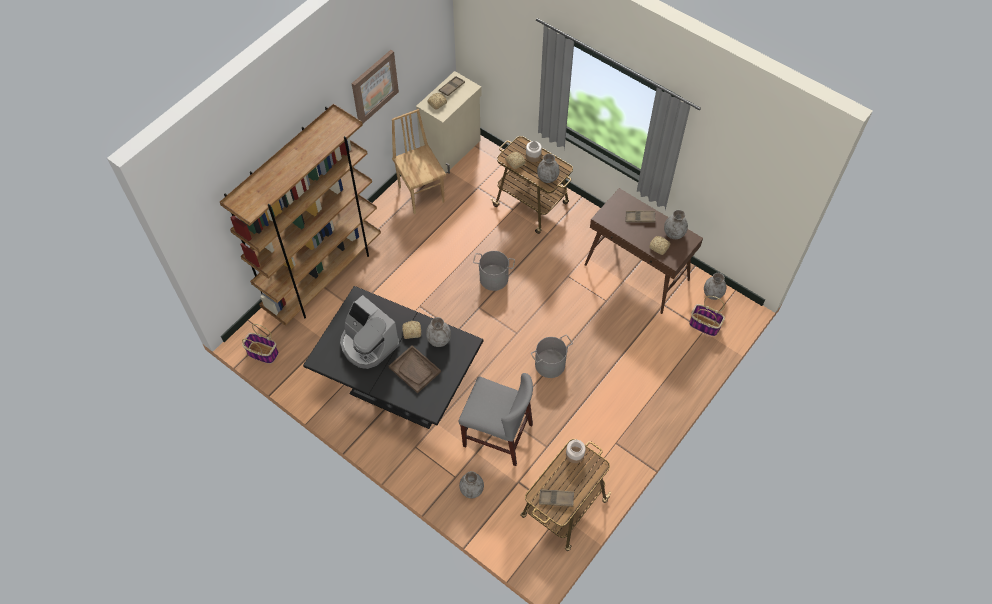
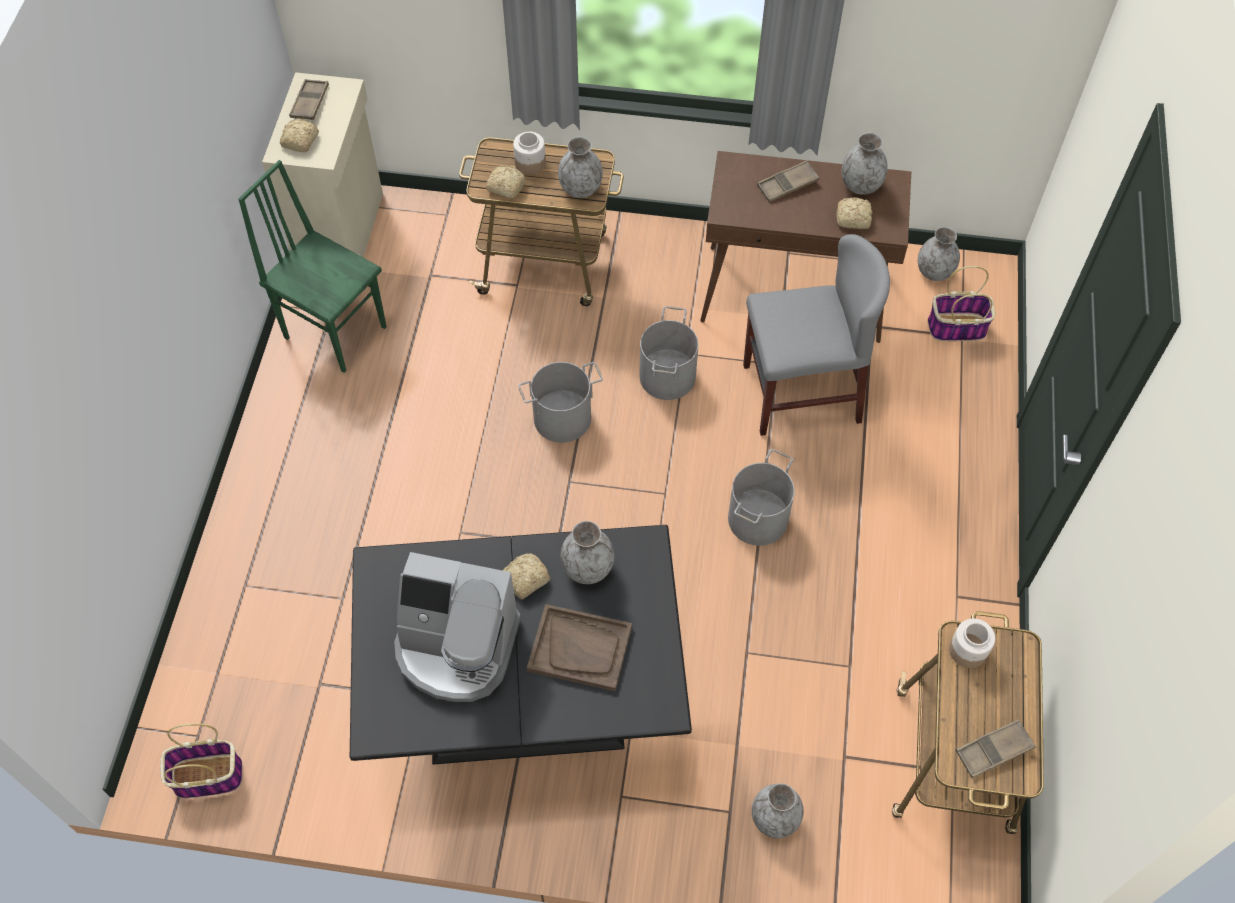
camera: 30 degrees left, 0 degrees up
brown bookcase [220,104,381,325] -> none
picture [352,50,399,124] -> none
brown chair [392,109,446,214] -> green chair [238,160,387,373]
grey chair [459,373,533,466] -> grey chair moved to [743,234,890,436]
none -> grey bucket [639,306,699,400]

